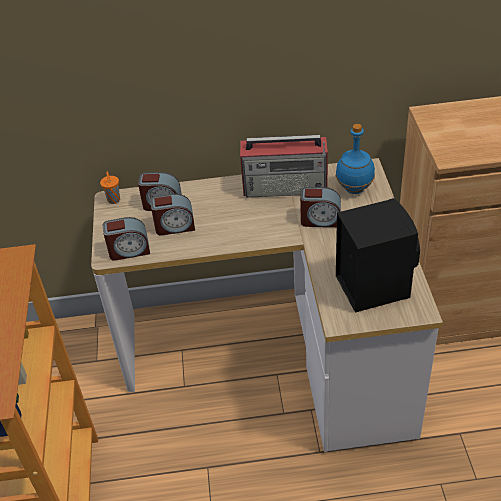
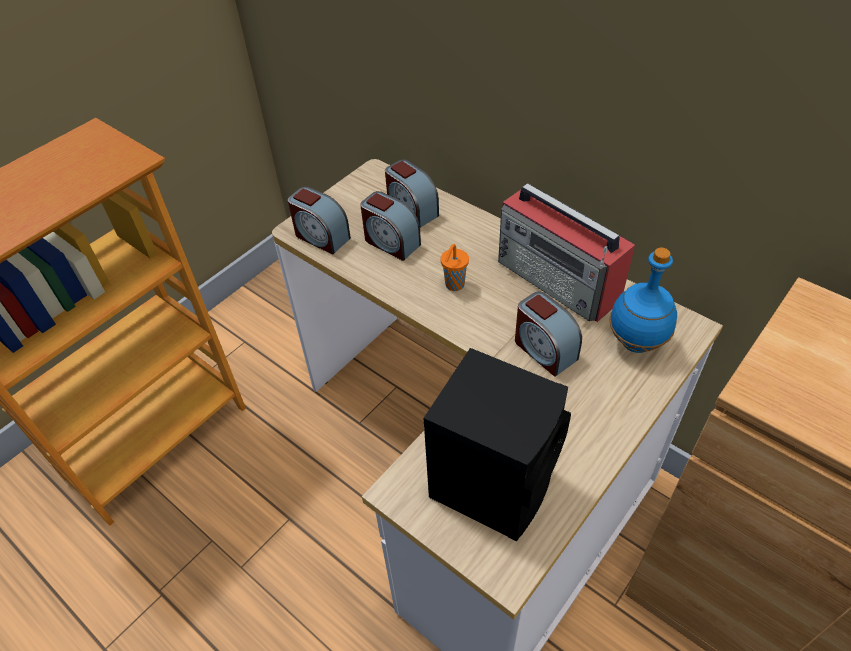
camera: 45 degrees right, 5 degrees up
orange cup [100,171,120,204] -> orange cup moved to [441,244,469,291]

